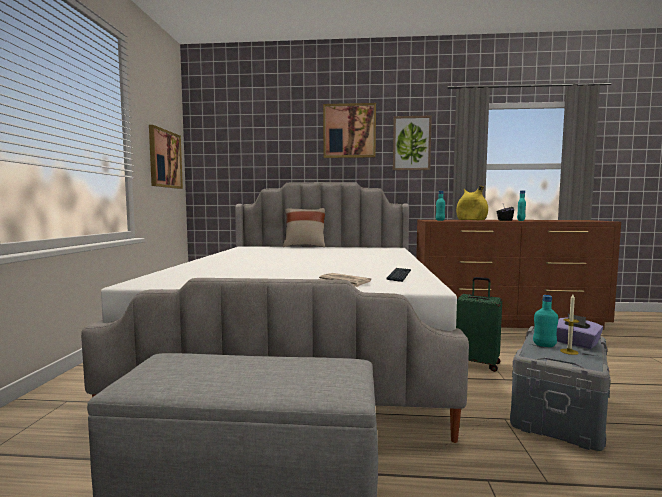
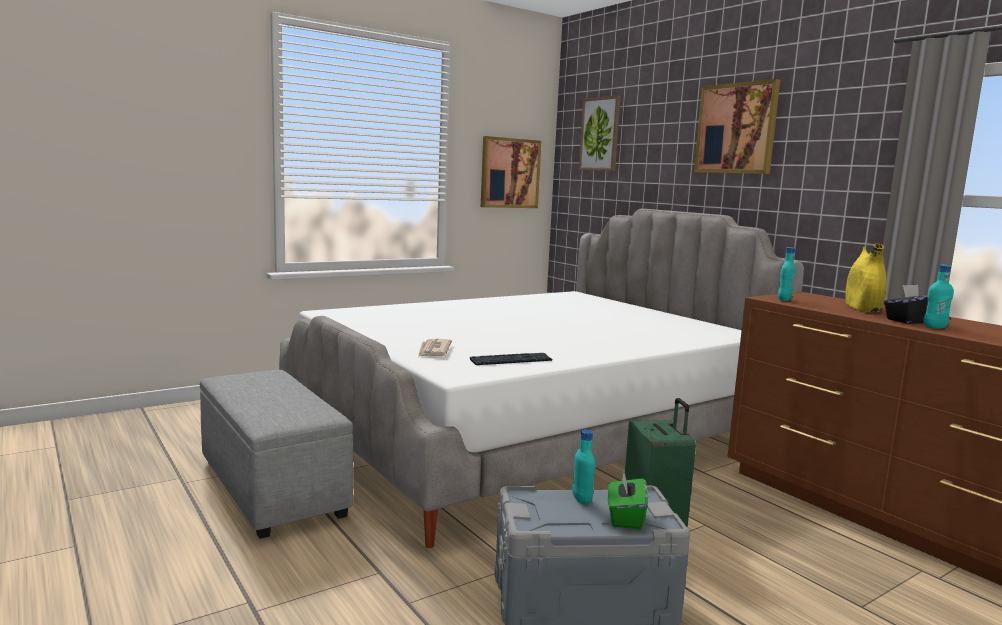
camera: 50 degrees right, 5 degrees up
beige pillow [283,208,325,247] -> none
picture [393,116,432,170] -> picture moved to [579,95,621,171]
purple tissue box [557,313,603,349] -> green tissue box [608,469,648,530]
candle [560,294,579,355] -> none

